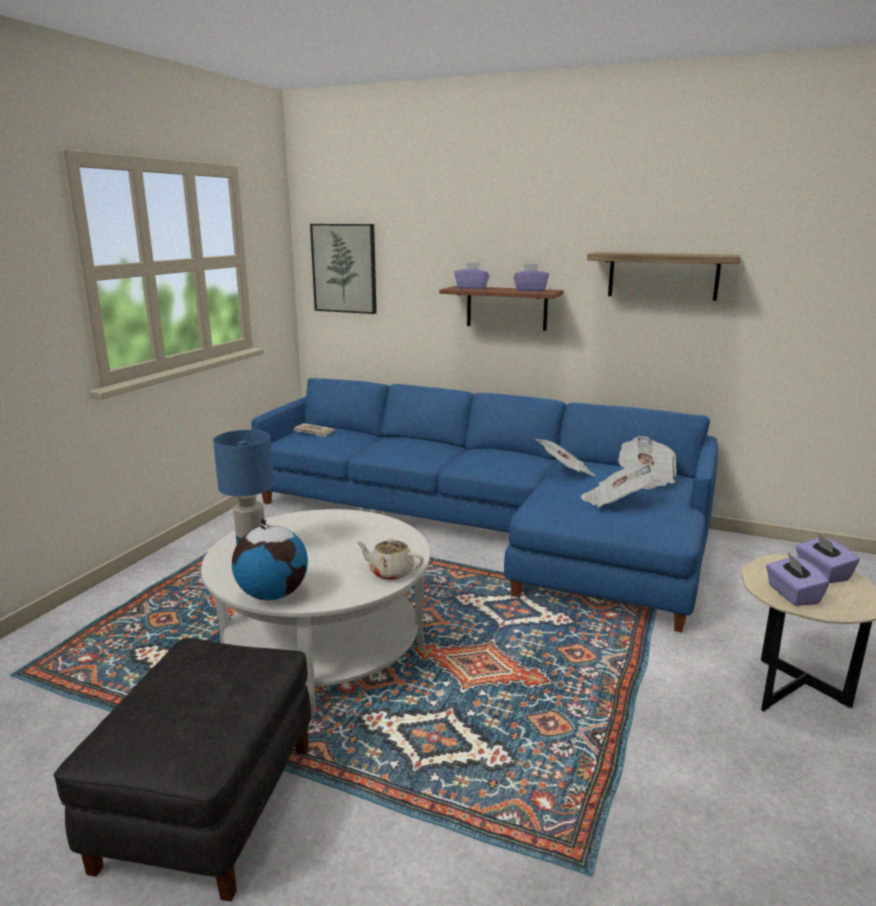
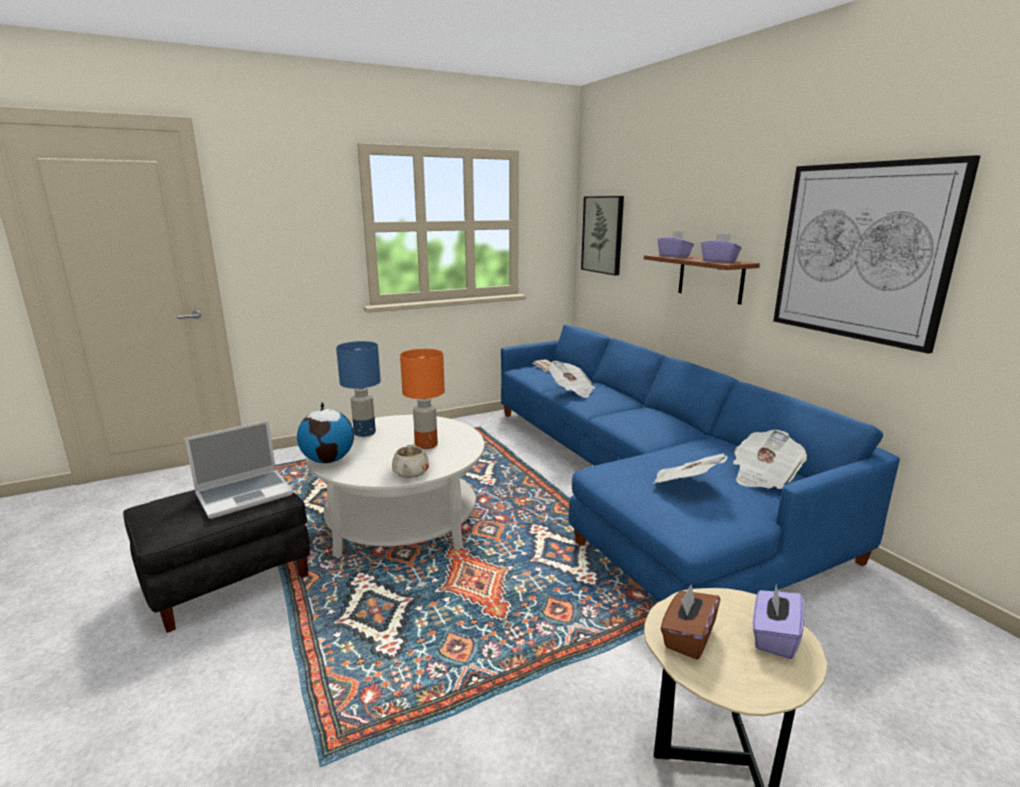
camera: 40 degrees right, 0 degrees up
beige teapot [356,539,424,580] -> beige teapot turned 150 degrees counterclockwise [392,444,429,478]
newspaper [536,439,596,476] -> newspaper moved to [549,361,595,398]
shelf [587,252,741,301] -> picture [773,155,980,354]
purple tissue box [766,553,830,606] -> brown tissue box [661,584,720,660]
none -> laptop [185,420,294,519]
none -> orange table lamp [400,349,445,449]

